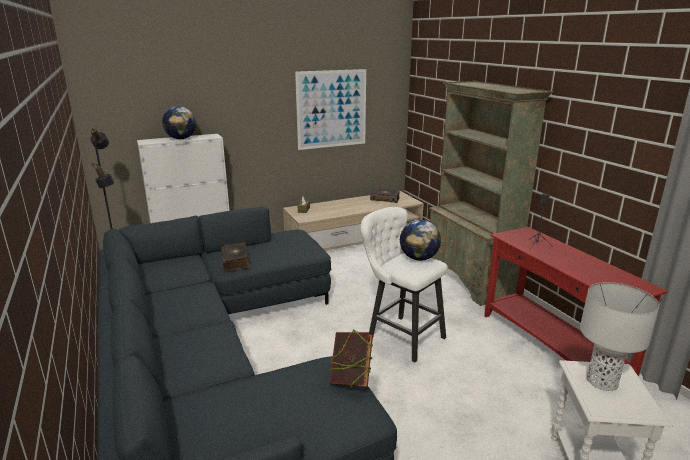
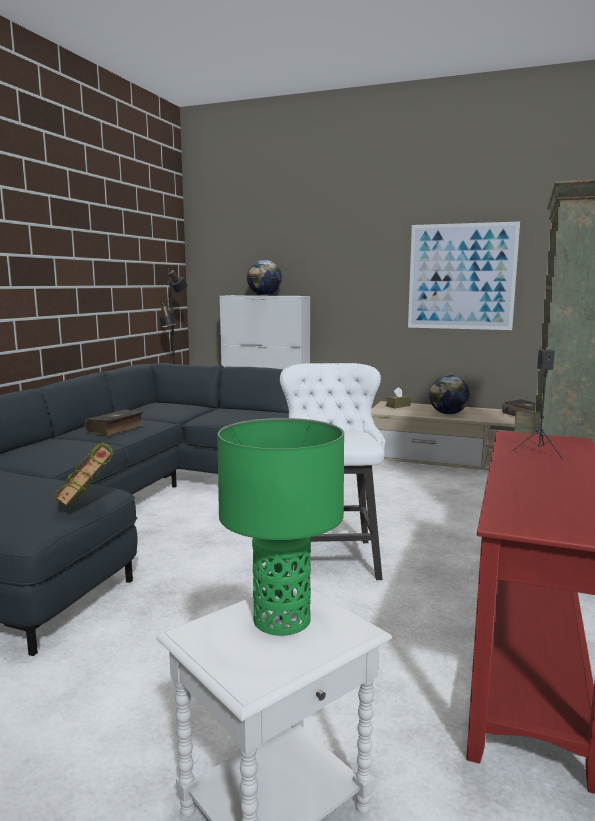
camera: 45 degrees right, 10 degrees down
book [221,242,250,271] -> book moved to [84,409,145,436]
globe [400,220,441,261] -> globe moved to [429,375,470,415]
white table lamp [580,282,659,391] -> green table lamp [217,418,344,636]

